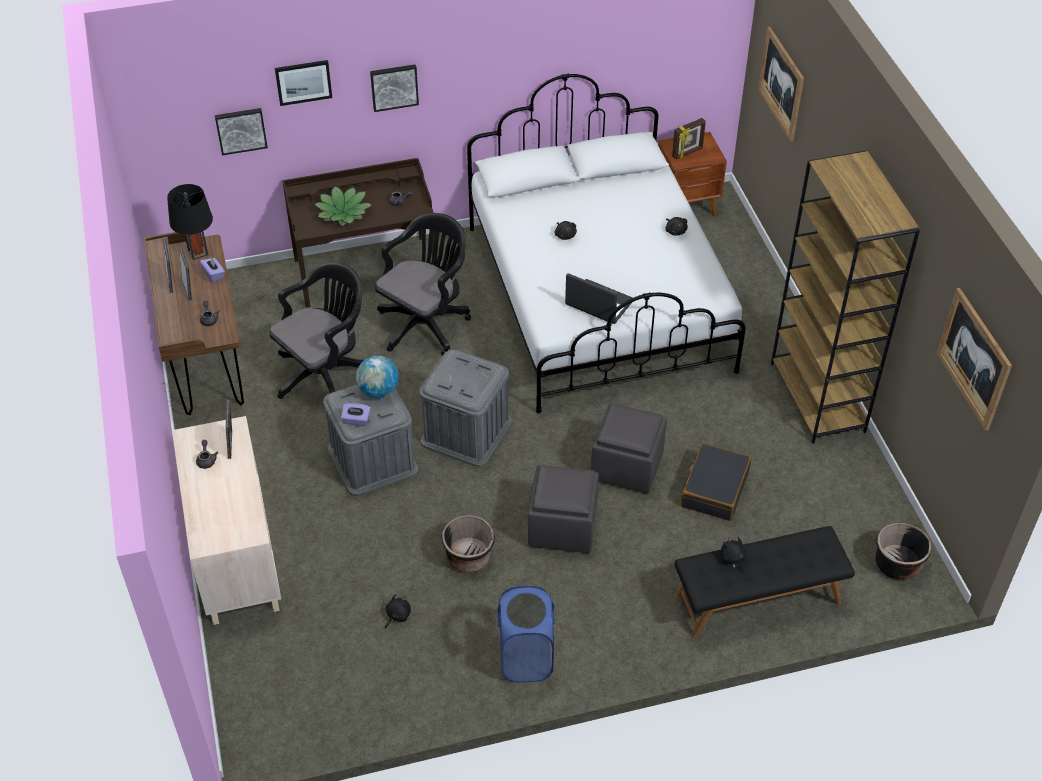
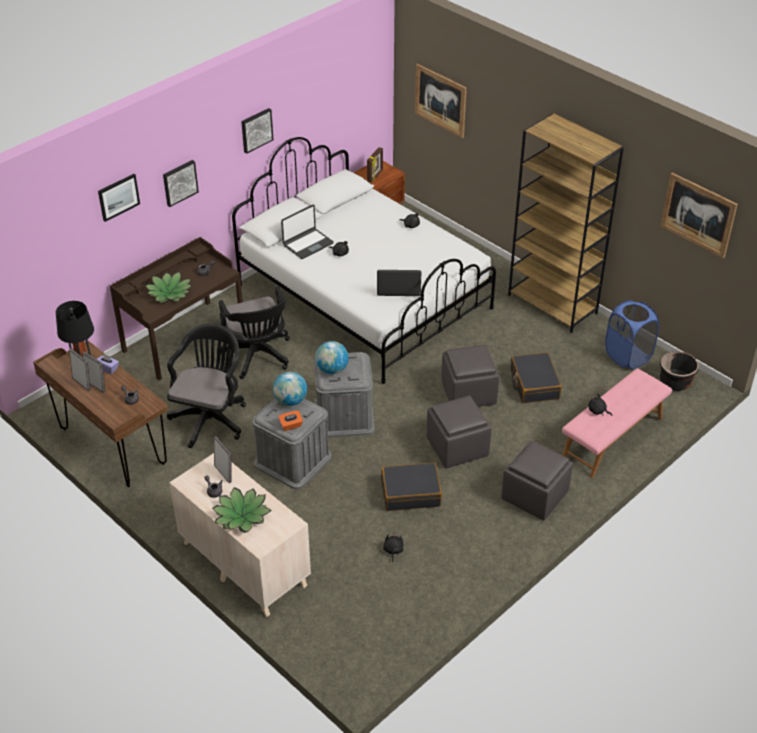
camera: 30 degrees left, 5 degrees down
picture [215,108,268,155] -> picture moved to [241,108,273,154]
purple tissue box [341,403,371,426] -> orange tissue box [278,411,303,431]
black office chair [375,213,471,356] -> black office chair turned 150 degrees clockwise [219,286,290,379]
black planter [442,515,495,573] -> black suitcase [381,462,442,511]
blue laundry basket [498,586,555,682] -> blue laundry basket moved to [605,300,659,369]
black bench [675,526,855,639] -> pink bench [562,368,672,478]
none -> potted plant [212,487,272,533]
none -> laptop [281,205,334,259]
none -> globe [315,341,349,374]
none -> grey ottoman [502,441,573,521]

